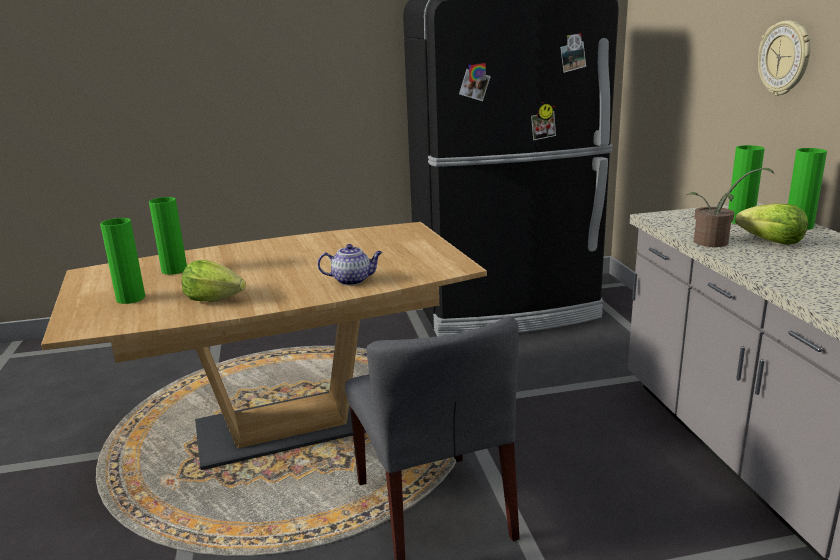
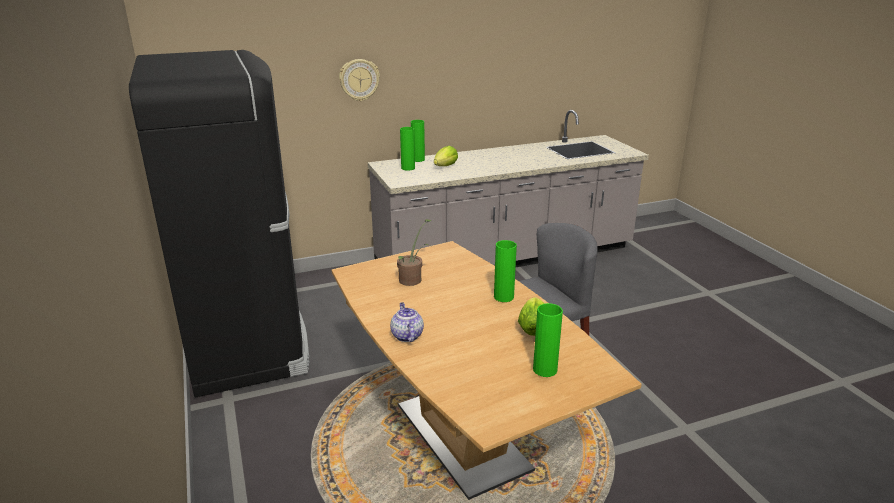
camera: 100 degrees left, 5 degrees up
green vase [149,197,187,275] -> green vase moved to [494,240,517,302]
teapot [317,244,383,285] -> teapot moved to [390,303,424,342]
potted plant [687,168,774,247] -> potted plant moved to [397,219,432,286]

